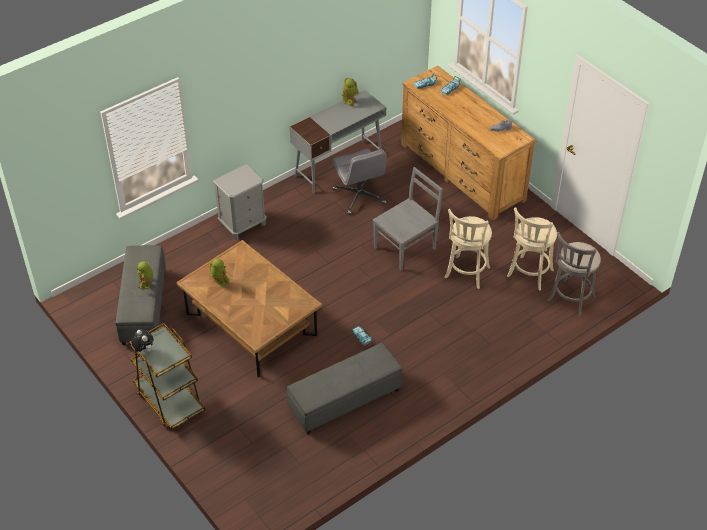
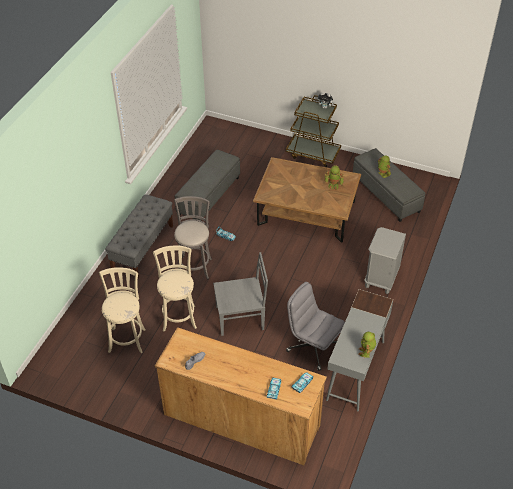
camera: 150 degrees right, 0 degrees up
grey chair [373,167,443,271] -> grey chair turned 120 degrees counterclockwise [213,252,268,336]
grey stool [548,232,601,317] -> grey stool moved to [174,196,212,279]
none -> grey bench [105,194,173,279]

